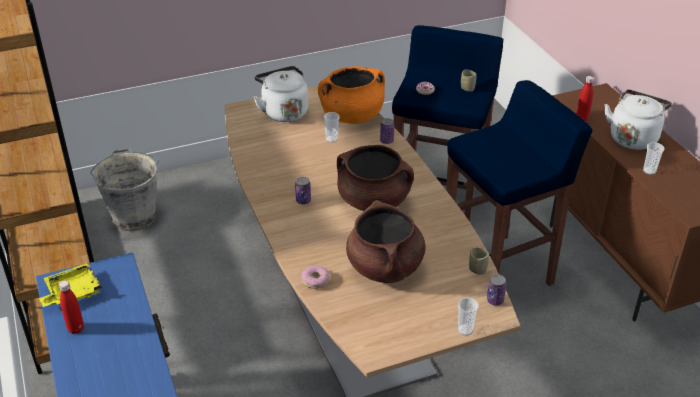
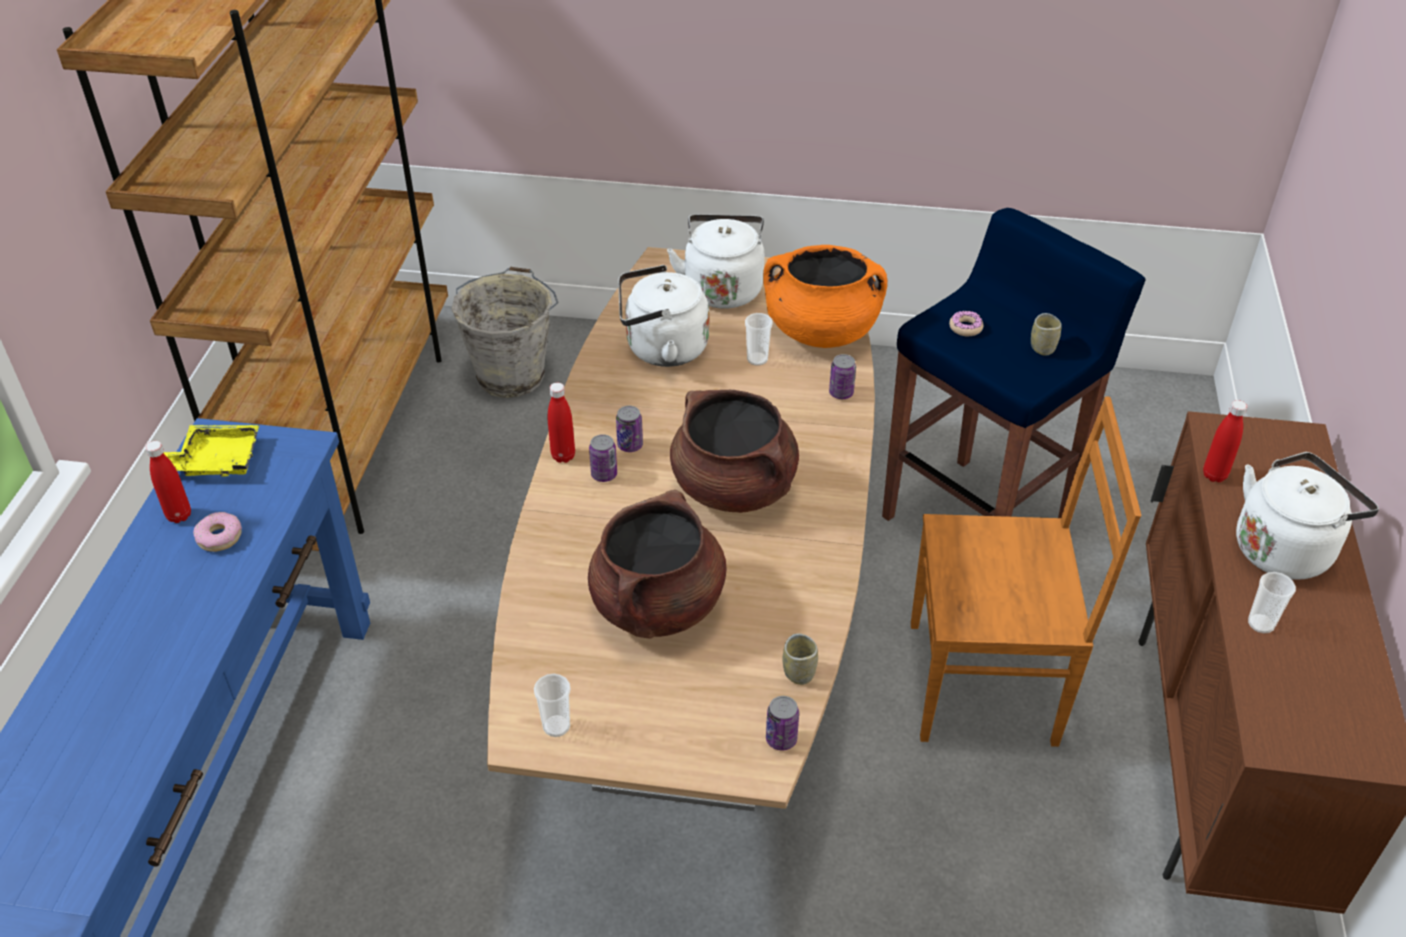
camera: 30 degrees right, 5 degrees up
donut [301,265,330,289] -> donut moved to [193,512,242,552]
blue stool [446,80,592,286] -> brown chair [911,396,1141,747]
cup [458,298,479,336] -> cup moved to [534,674,570,737]
none -> red bottle [548,383,575,463]
none -> can [589,434,617,482]
none -> white kettle [618,265,709,367]

